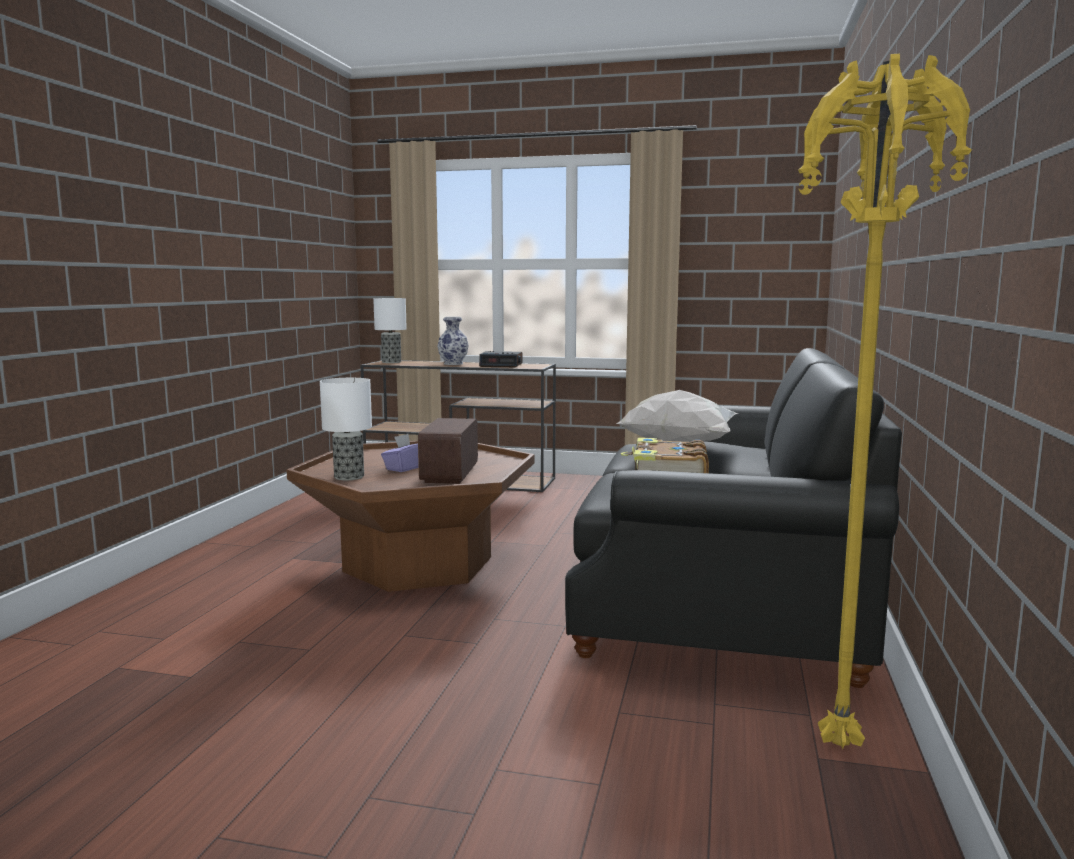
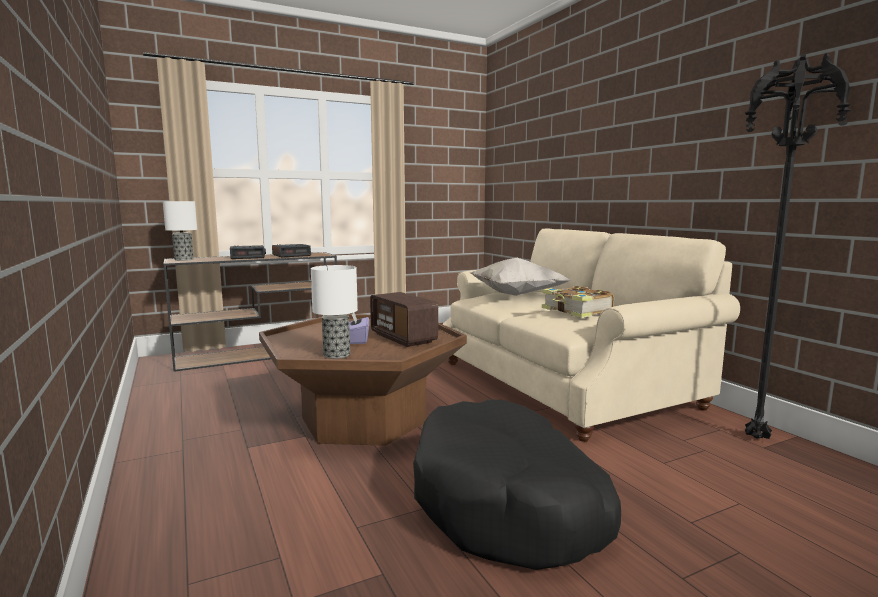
camera: 40 degrees left, 0 degrees up
vase [438,317,469,365] -> alarm clock [230,245,266,259]
black sofa [565,348,902,688] -> beige sofa [443,228,740,442]
yellow floor lamp [798,54,972,749] -> black floor lamp [745,54,851,439]
none -> black dog bed [413,399,621,570]

